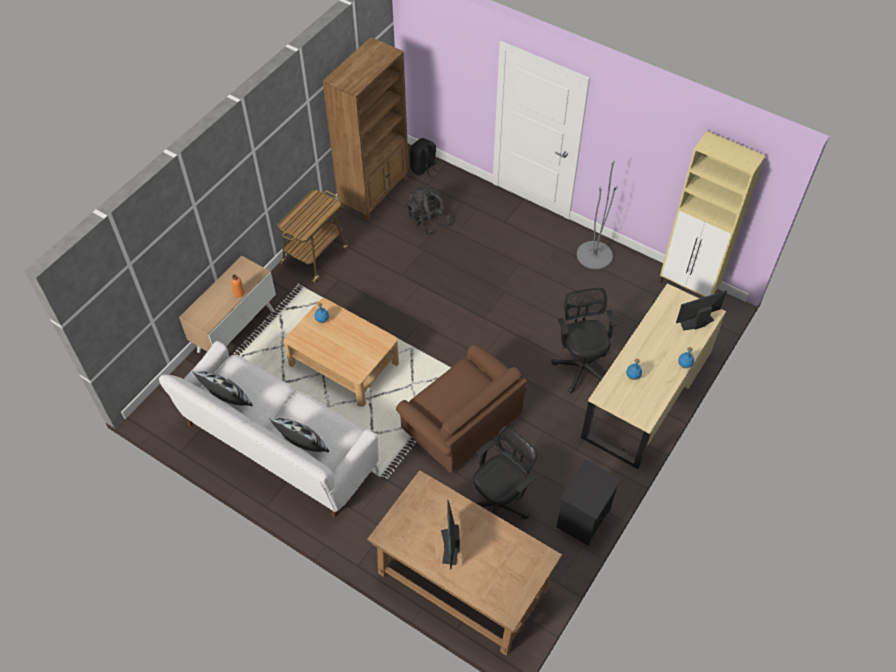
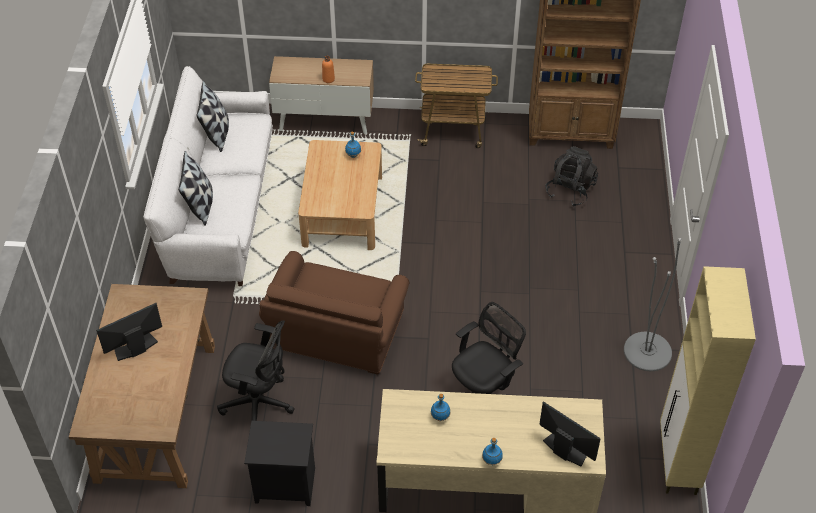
camera: 60 degrees right, 5 degrees down
black backpack [410,138,439,178] -> none

